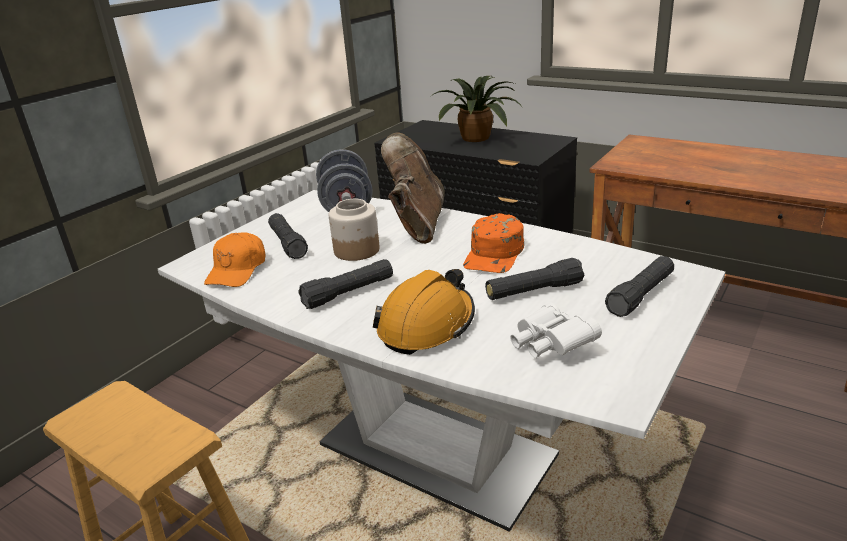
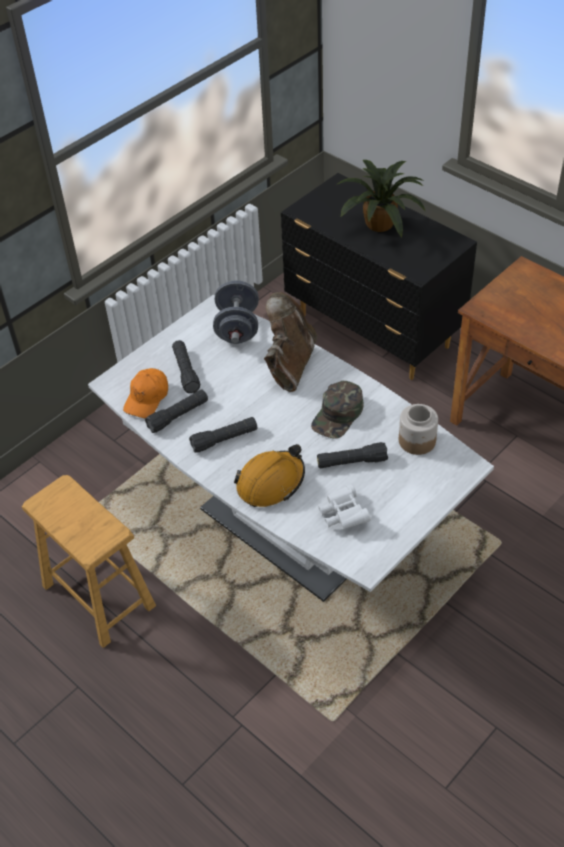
camera: 10 degrees right, 20 degrees up
jar [329,199,380,261] -> jar moved to [399,404,438,455]
orange cap [463,213,524,273] -> green cap [311,381,363,439]
black flashlight [605,256,674,317] -> black flashlight moved to [145,390,208,433]

